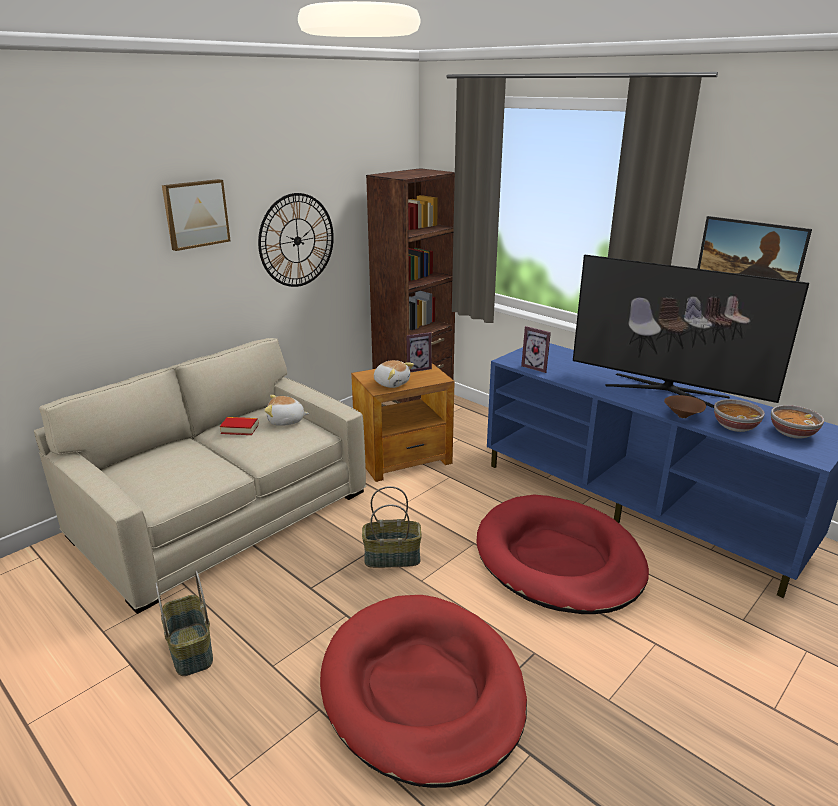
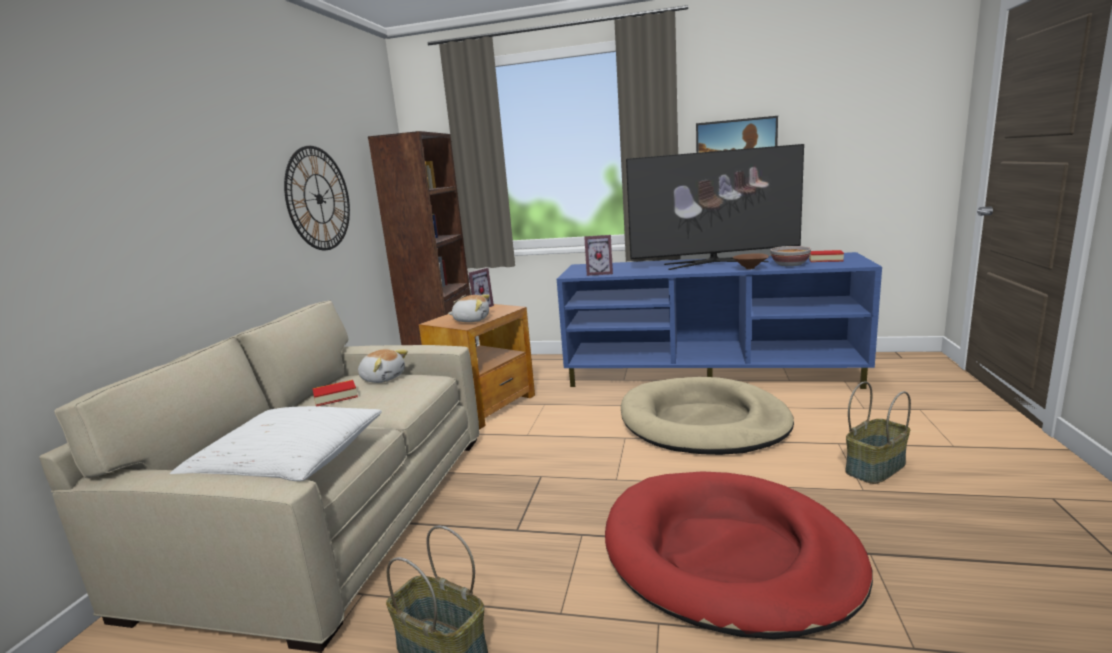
camera: 30 degrees left, 10 degrees down
picture [162,179,231,251] -> none
plush toy [264,395,309,426] -> plush toy turned 120 degrees counterclockwise [358,349,408,383]
basket [362,486,422,568] -> basket moved to [845,381,911,484]
red dog bed [476,495,649,614] -> beige dog bed [621,377,794,455]
bowl [771,405,824,439] -> book [809,250,844,262]
none -> white pillow [170,406,382,481]

